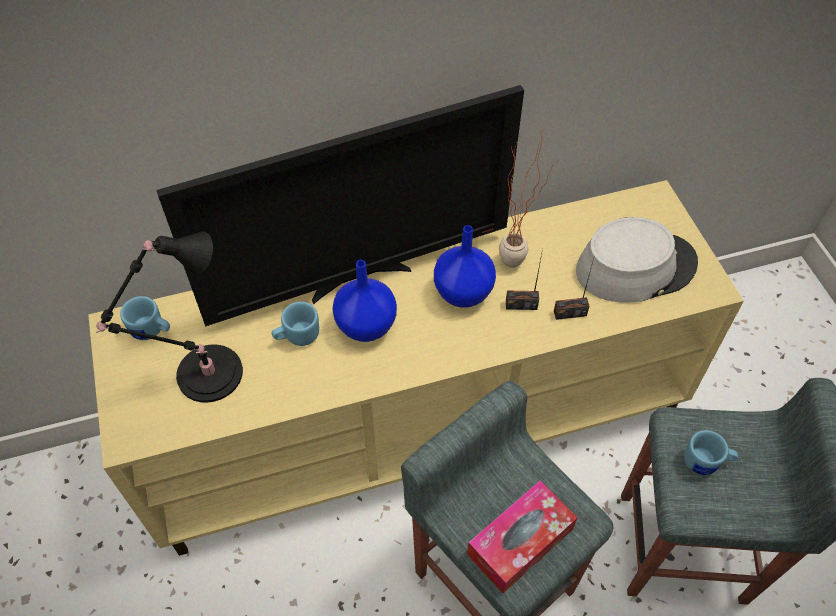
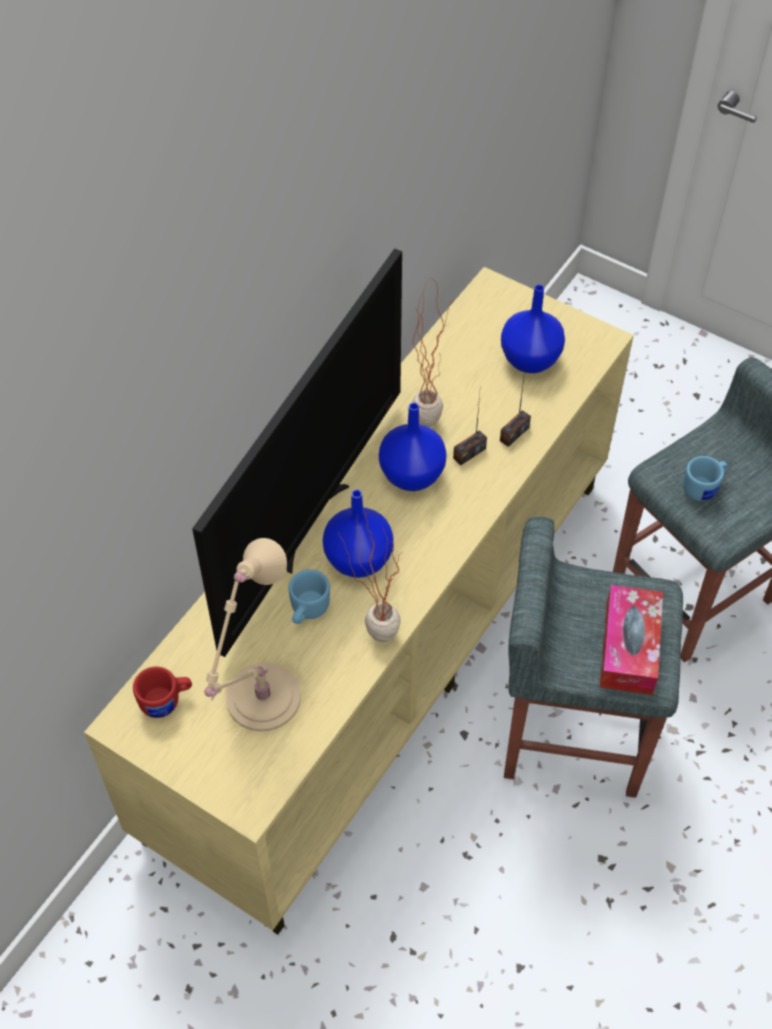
camera: 40 degrees left, 0 degrees up
black table lamp [96,231,243,403] -> beige table lamp [204,538,301,731]
blue mug [120,296,170,340] -> red mug [133,666,192,718]
grey hat [576,217,698,303] -> blue vase [501,285,565,373]
none -> potted plant [338,512,403,642]

